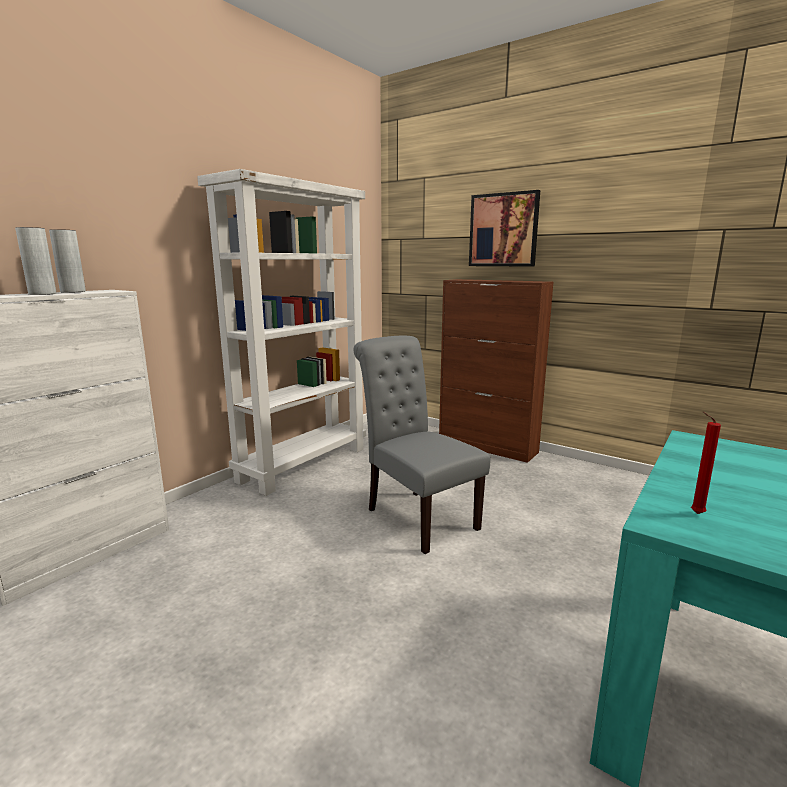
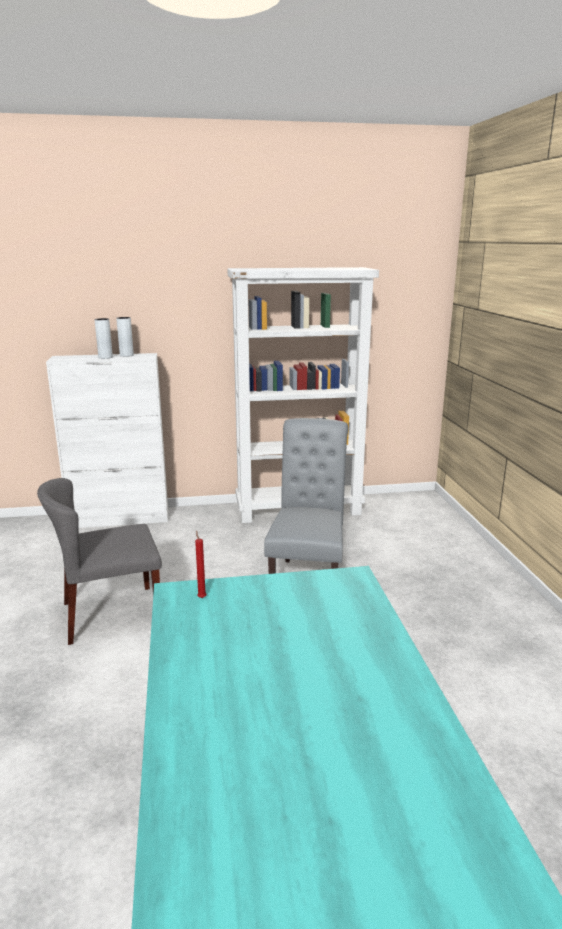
camera: 45 degrees right, 5 degrees up
brown cabinet [439,279,554,463] -> none
picture [469,190,540,267] -> none
none -> grey chair [37,478,162,645]

